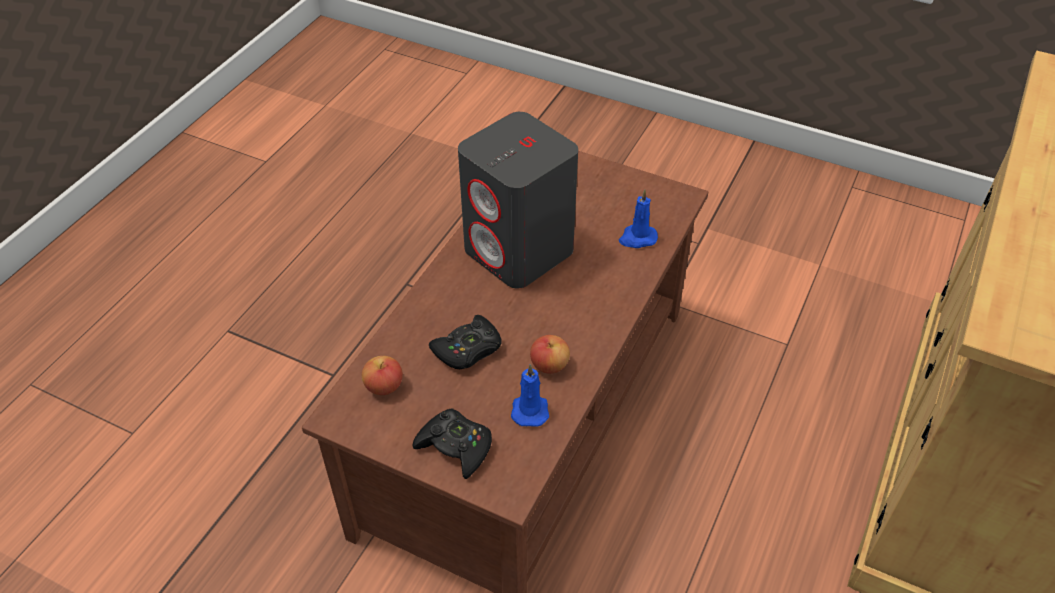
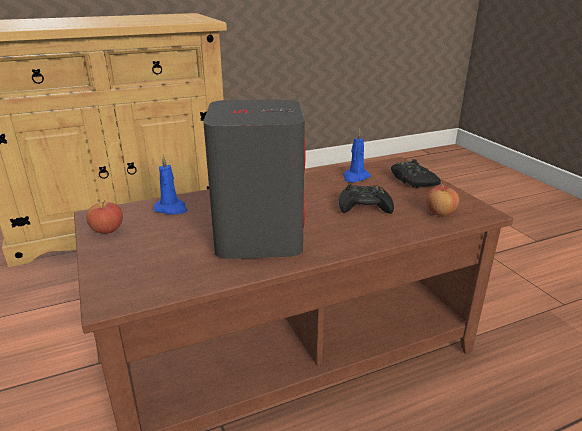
camera: 140 degrees left, 20 degrees down
apple [530,335,570,374] -> apple moved to [86,200,123,234]

